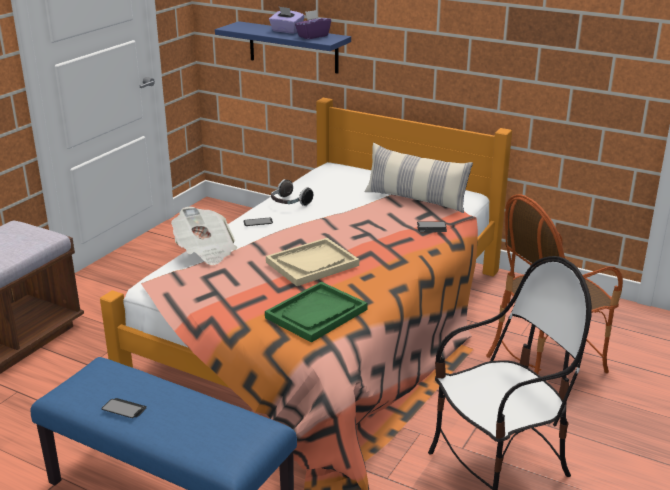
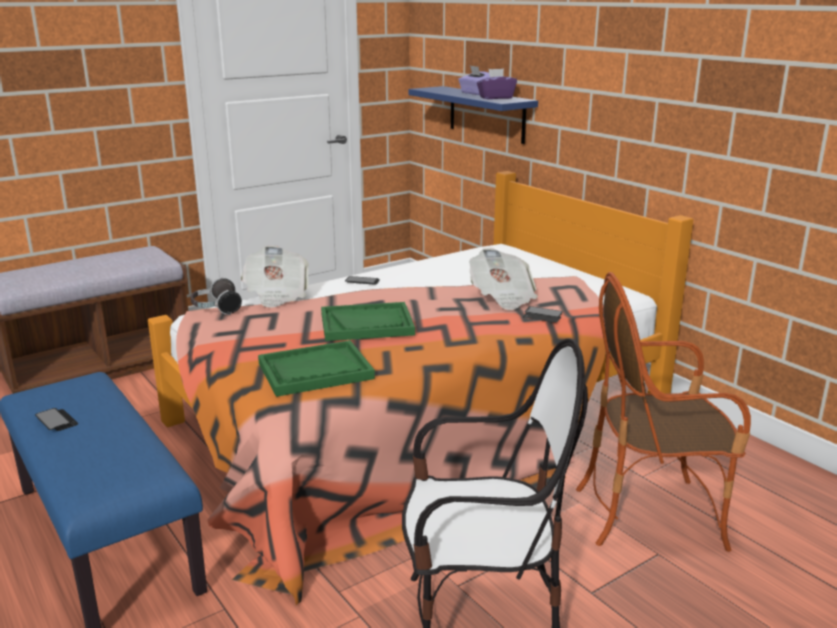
camera: 25 degrees right, 5 degrees down
beige tray [266,238,359,286] -> green tray [321,302,415,341]
headphones [271,179,313,206] -> headphones moved to [190,277,242,315]
pillow [364,143,473,213] -> none
none -> newspaper [469,248,538,310]

